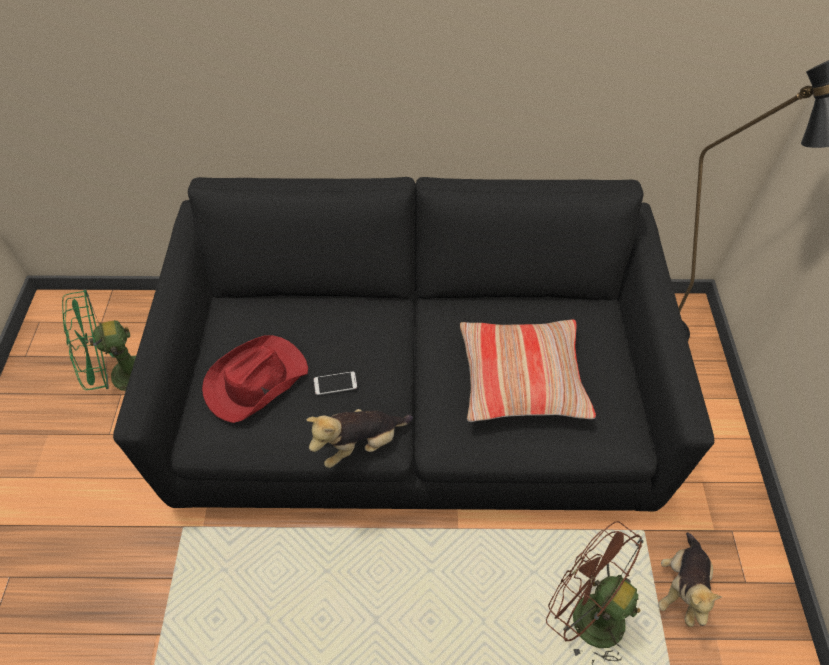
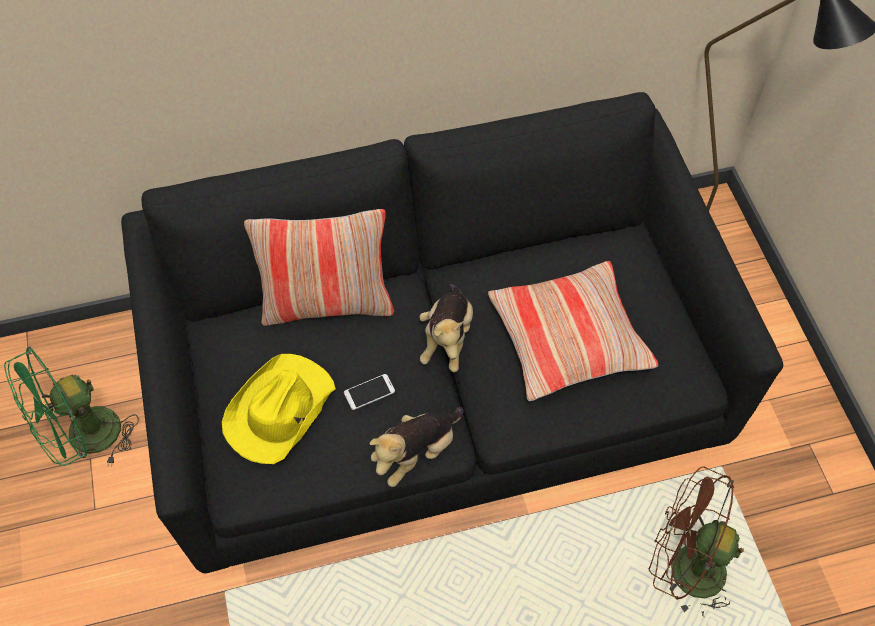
camera: 15 degrees left, 5 degrees up
red hat [202,335,308,423] -> yellow hat [222,354,336,464]
plush toy [658,532,722,627] -> plush toy moved to [420,284,473,372]
none -> pillow [244,209,394,326]

